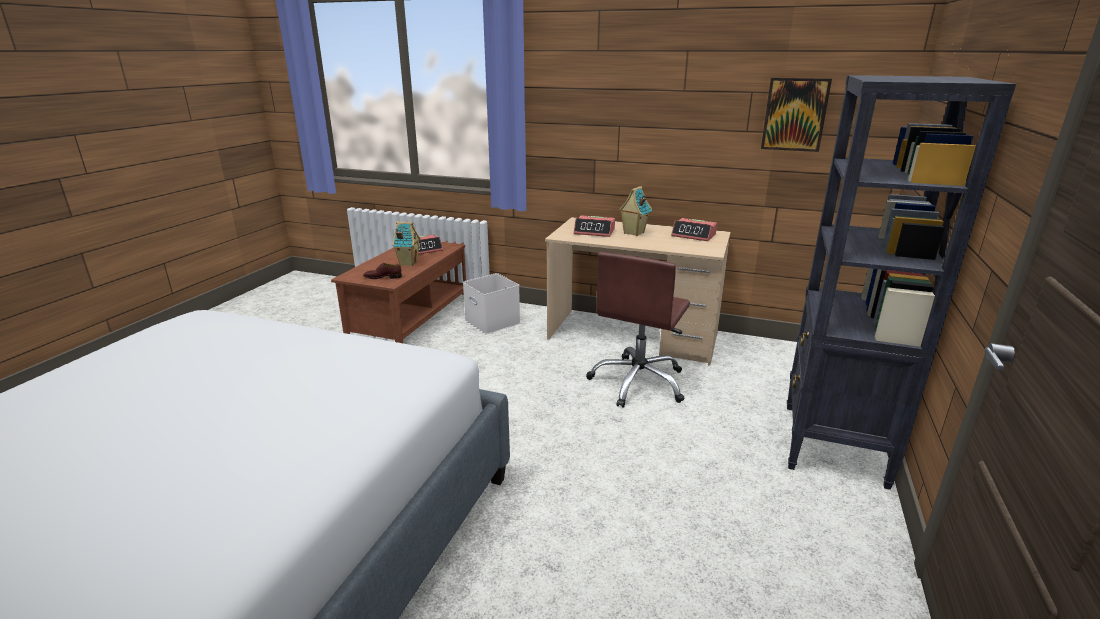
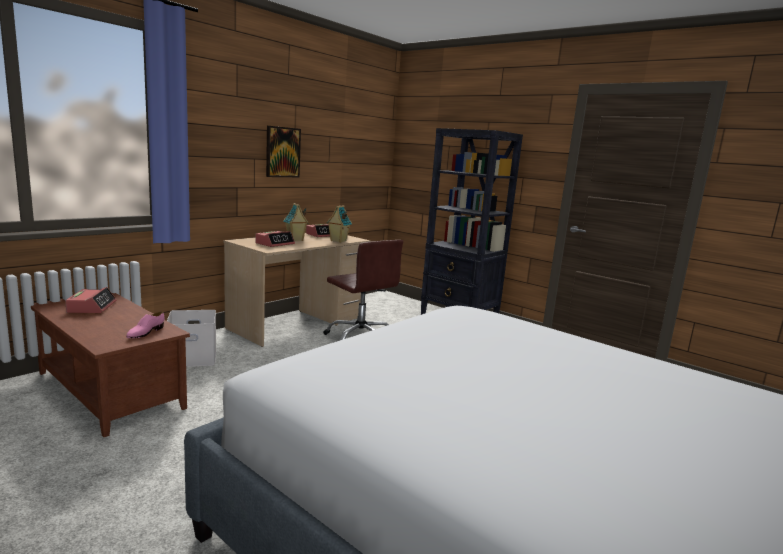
camera: 70 degrees left, 10 degrees down
brown shoe [363,263,402,279] -> pink shoe [126,311,165,338]
toy house [392,222,421,266] -> toy house moved to [326,205,352,243]
picture [761,78,832,152] -> picture moved to [266,126,301,177]

